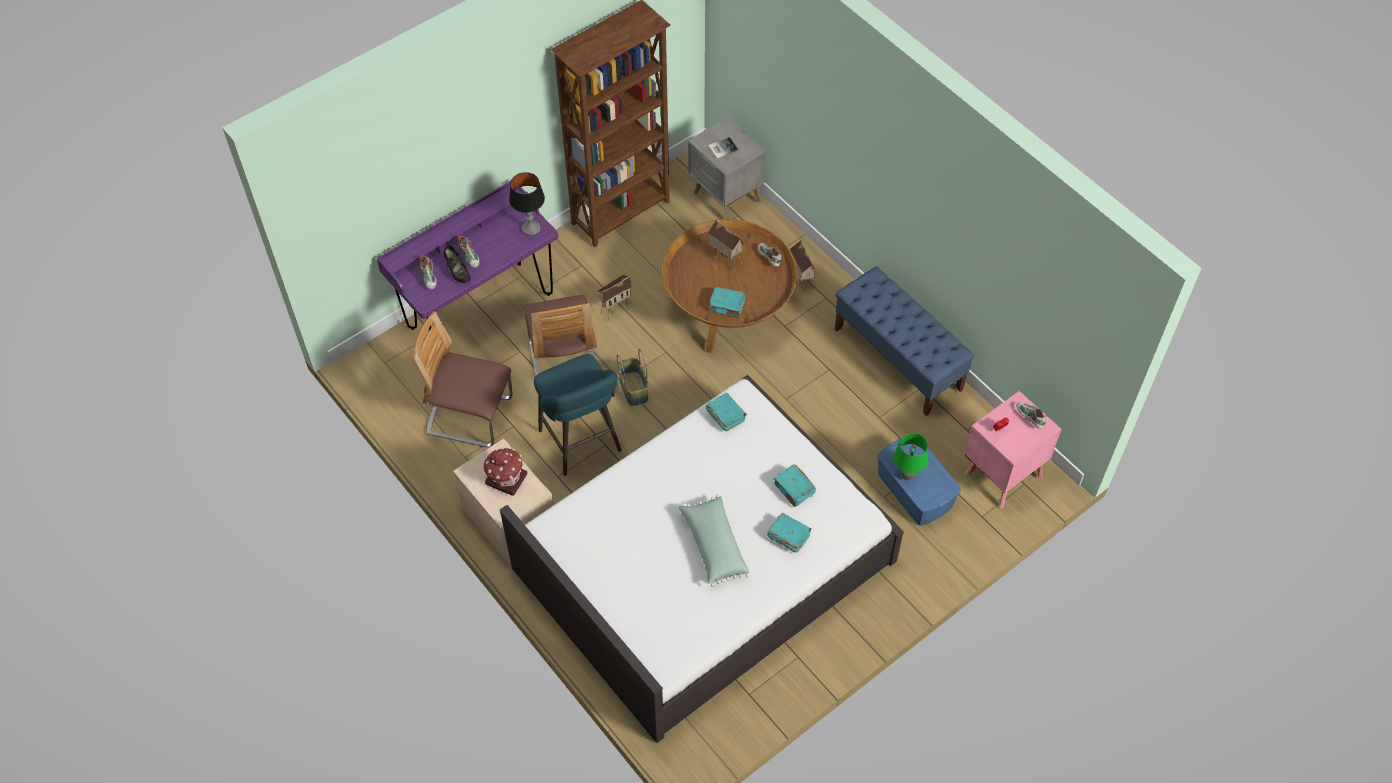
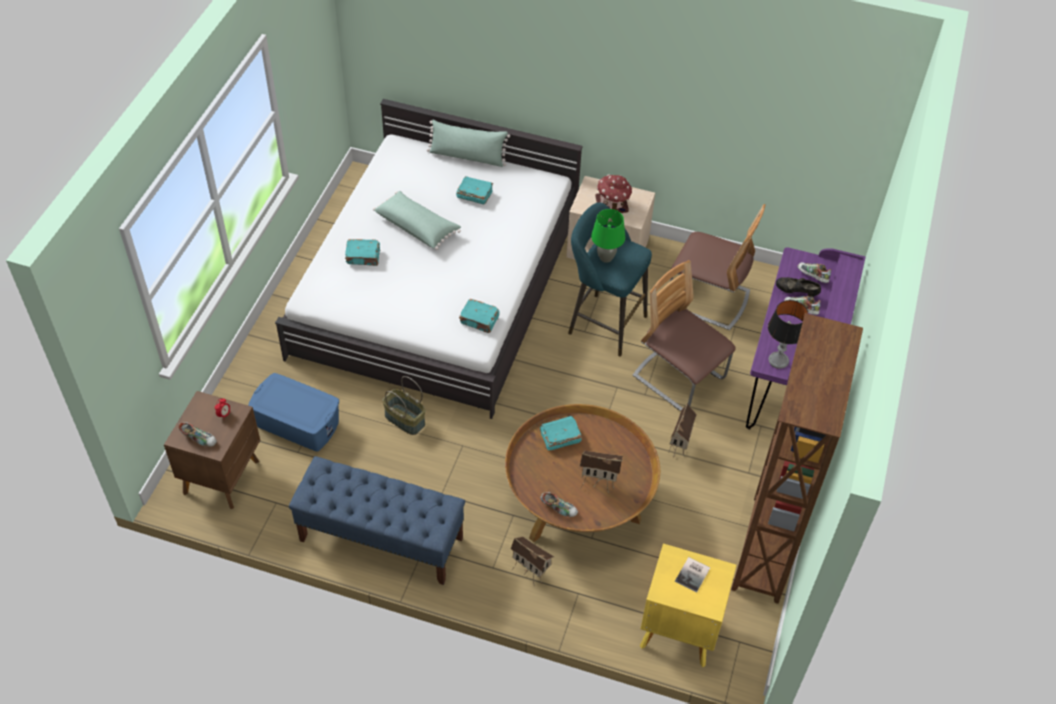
camera: 145 degrees right, 5 degrees down
chair [413,311,513,448] -> chair turned 45 degrees clockwise [670,204,765,331]
basket [617,349,648,406] -> basket moved to [382,376,426,435]
grey nightstand [688,117,766,219] -> yellow nightstand [640,543,736,667]
turquoise book [773,464,816,507] -> turquoise book moved to [456,176,493,204]
green table lamp [893,433,928,480] -> green table lamp moved to [591,209,625,263]
pink nightstand [964,391,1061,509] -> brown nightstand [164,391,260,509]
none -> green pillow [427,120,510,167]

